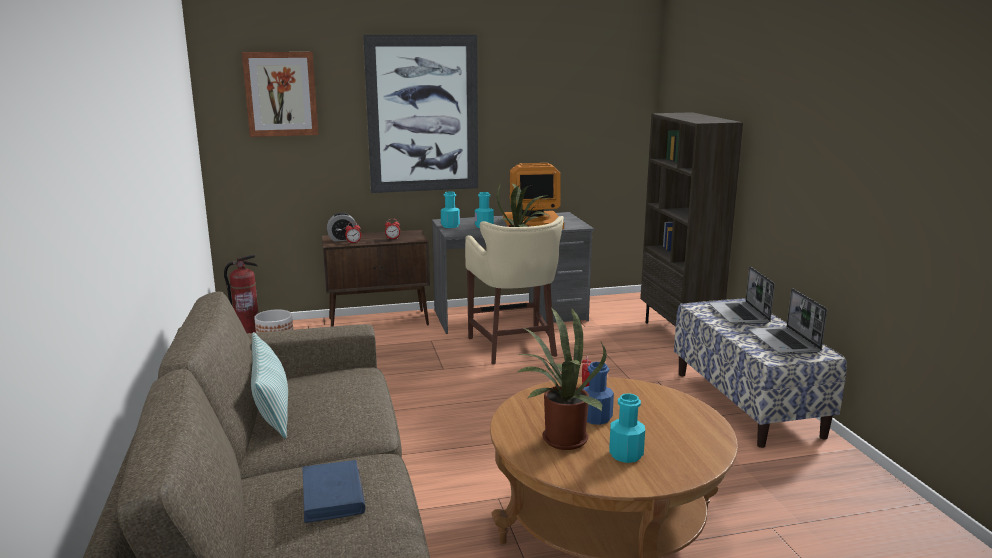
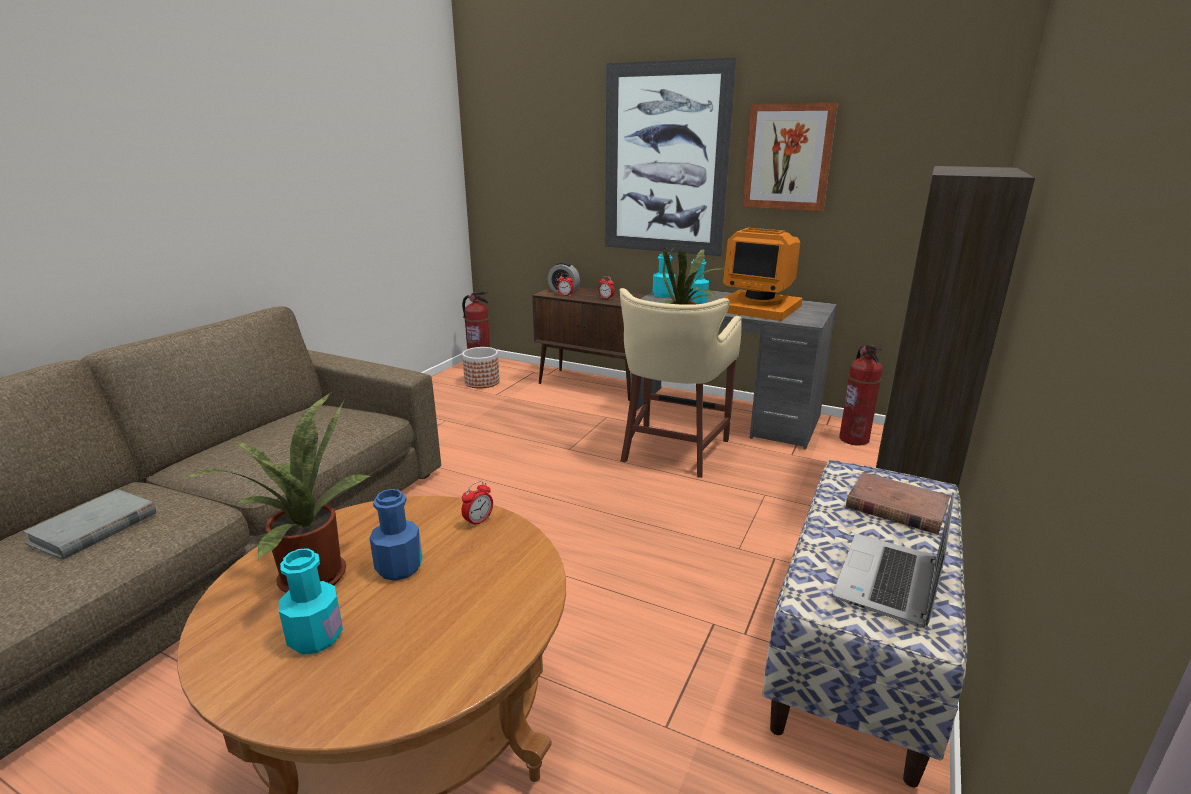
camera: 40 degrees right, 5 degrees up
picture [242,52,318,137] -> picture moved to [742,103,838,211]
pillow [251,332,288,438] -> none
blue book [302,460,366,523] -> grey book [23,489,156,560]
laptop [709,266,775,325] -> brown book [846,472,951,535]
none -> fire extinguisher [839,345,882,446]

